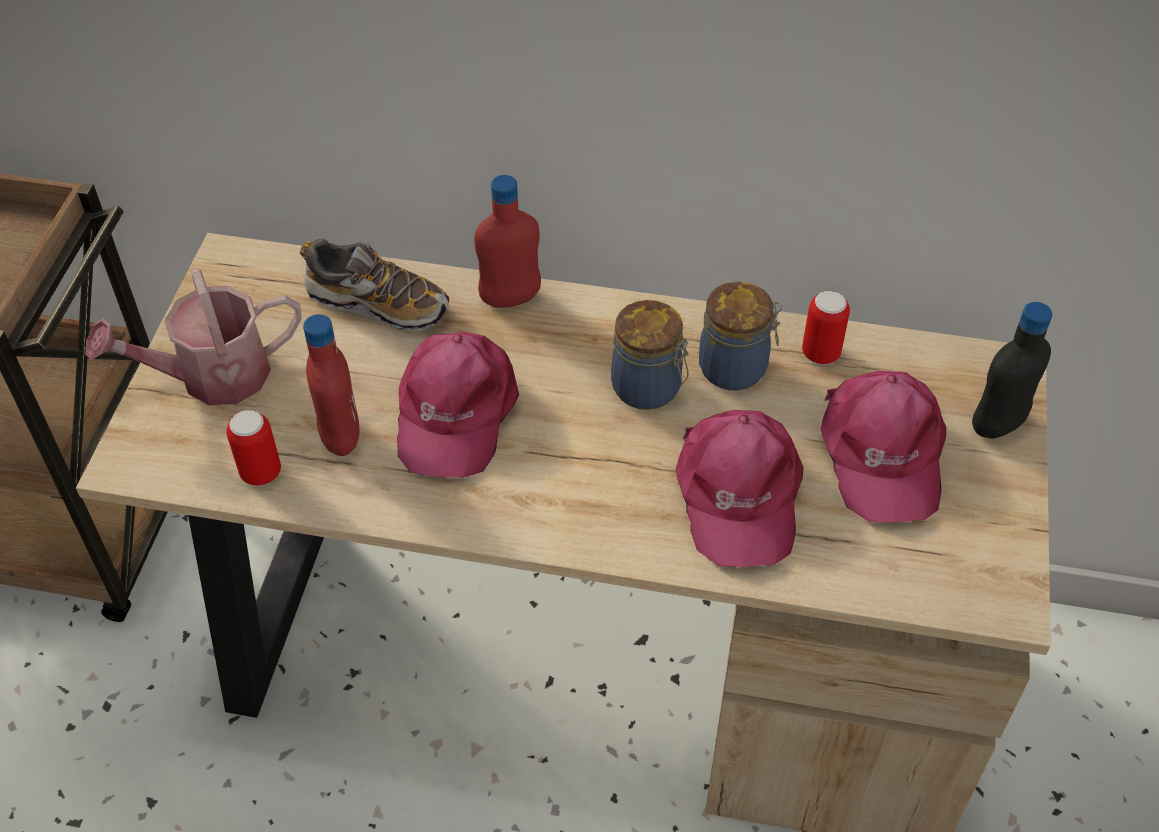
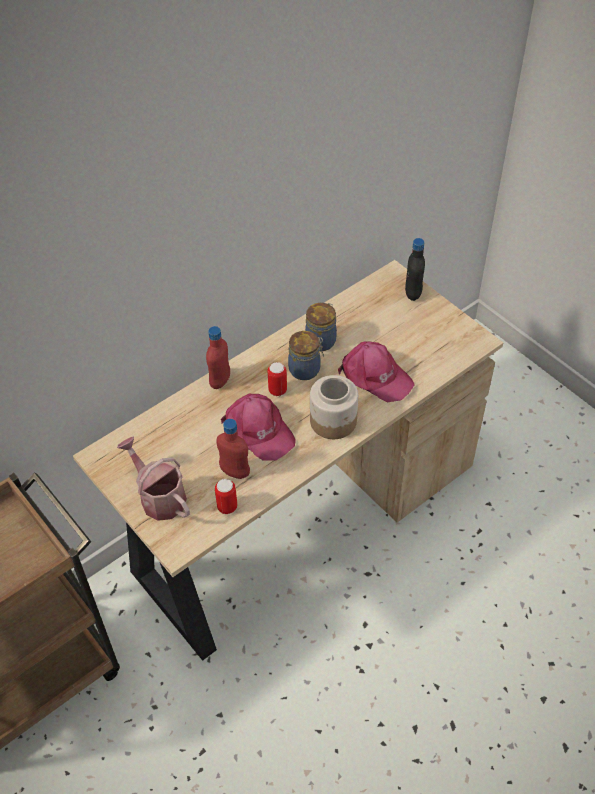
camera: 50 degrees left, 0 degrees up
watering can [86,269,302,405] -> watering can turned 120 degrees clockwise [117,437,190,521]
shoe [300,238,449,331] -> none
can [802,291,850,365] -> can moved to [267,362,287,396]
pink cap [821,371,946,523] -> none
none -> jar [310,375,358,439]

